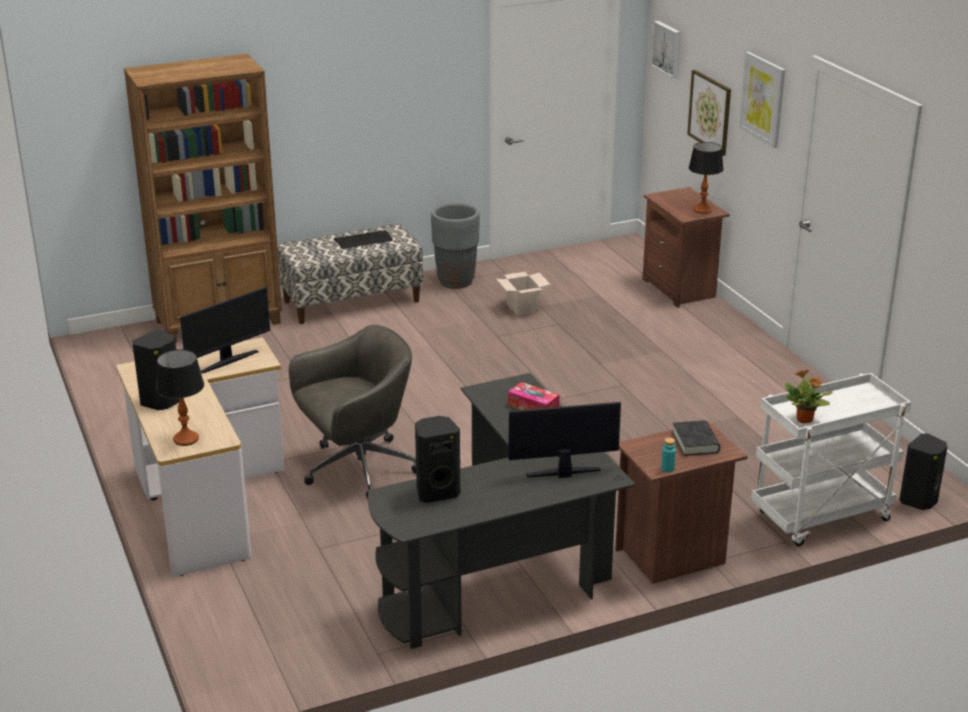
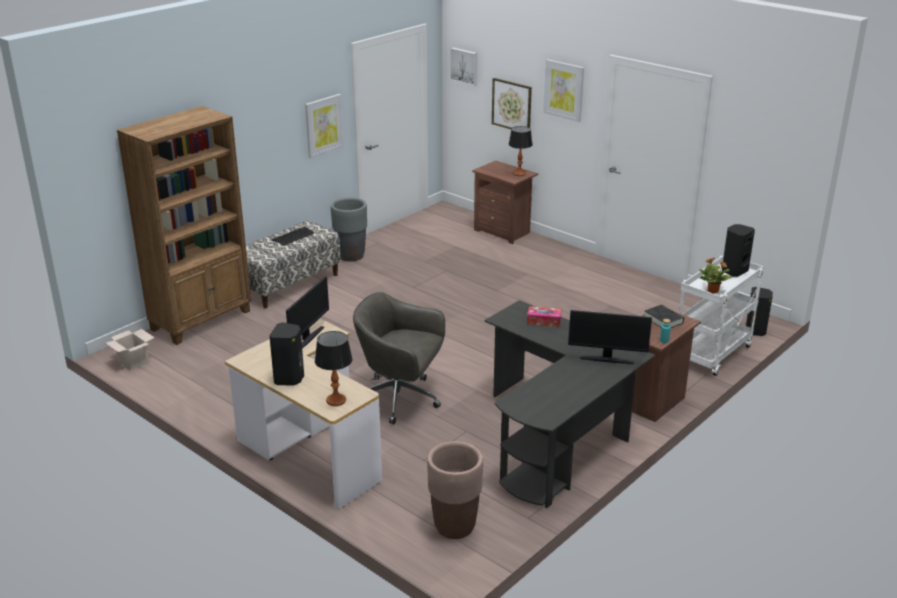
camera: 25 degrees left, 0 degrees up
grey office chair [289,325,416,499] -> grey office chair turned 105 degrees counterclockwise [353,292,445,424]
black speaker [415,416,460,503] -> black speaker moved to [722,224,755,277]
cardboard box [497,272,551,316] -> cardboard box moved to [106,329,155,370]
monitor [508,402,621,478] -> monitor turned 135 degrees counterclockwise [568,310,652,364]
none -> picture [305,94,344,158]
none -> brown planter [427,441,483,539]

